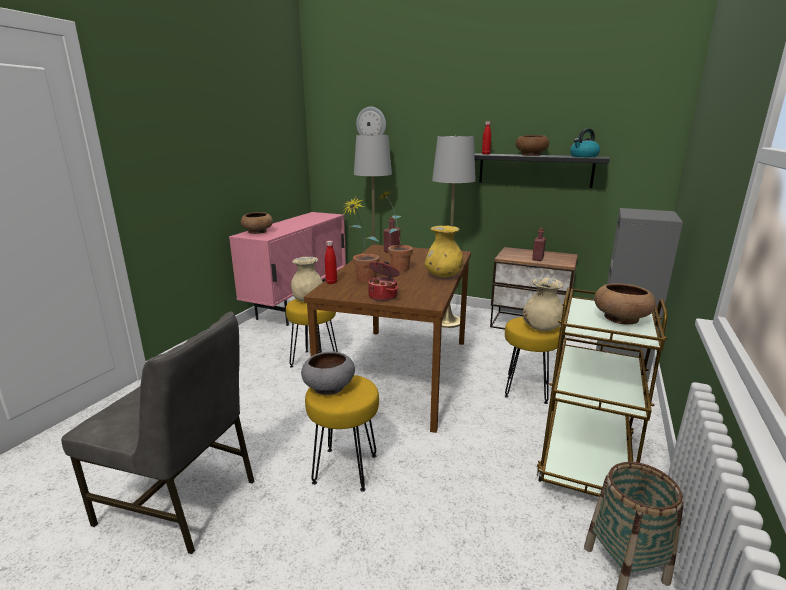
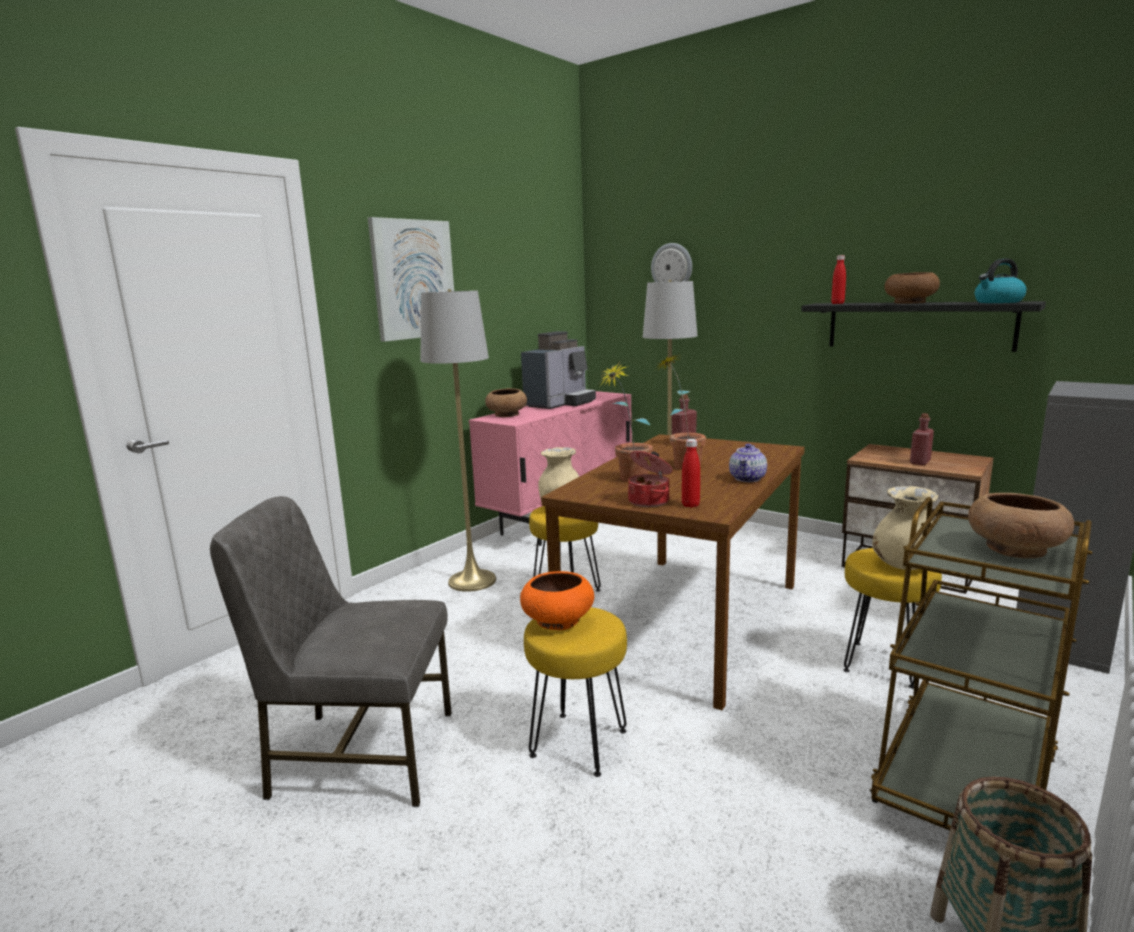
camera: 15 degrees right, 5 degrees down
grey chair [61,312,255,554] -> grey chair turned 150 degrees clockwise [210,496,452,807]
grey bowl [301,351,355,395] -> orange bowl [520,571,594,630]
red bottle [325,241,337,284] -> red bottle moved to [682,439,700,508]
yellow vase [425,226,463,277] -> teapot [729,444,767,482]
grey floor lamp [432,135,476,328] -> grey floor lamp moved to [421,289,496,592]
none -> picture [368,217,454,342]
none -> coffee machine [521,331,596,409]

